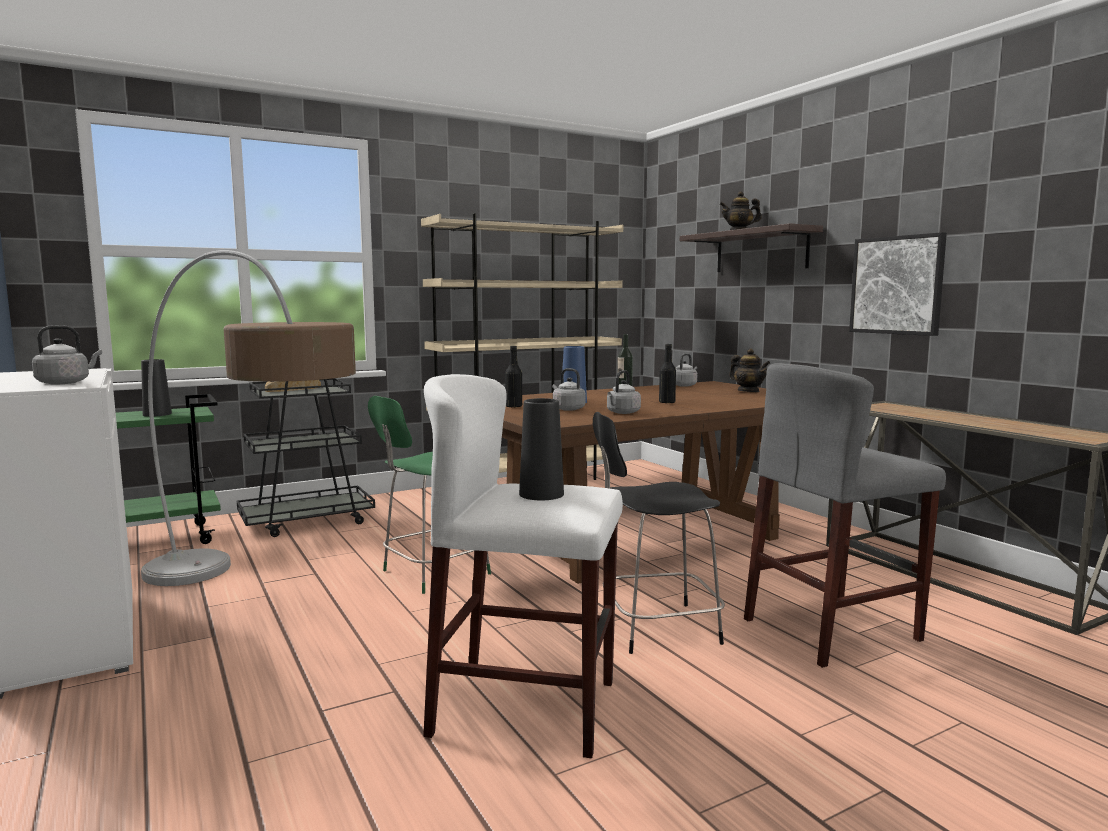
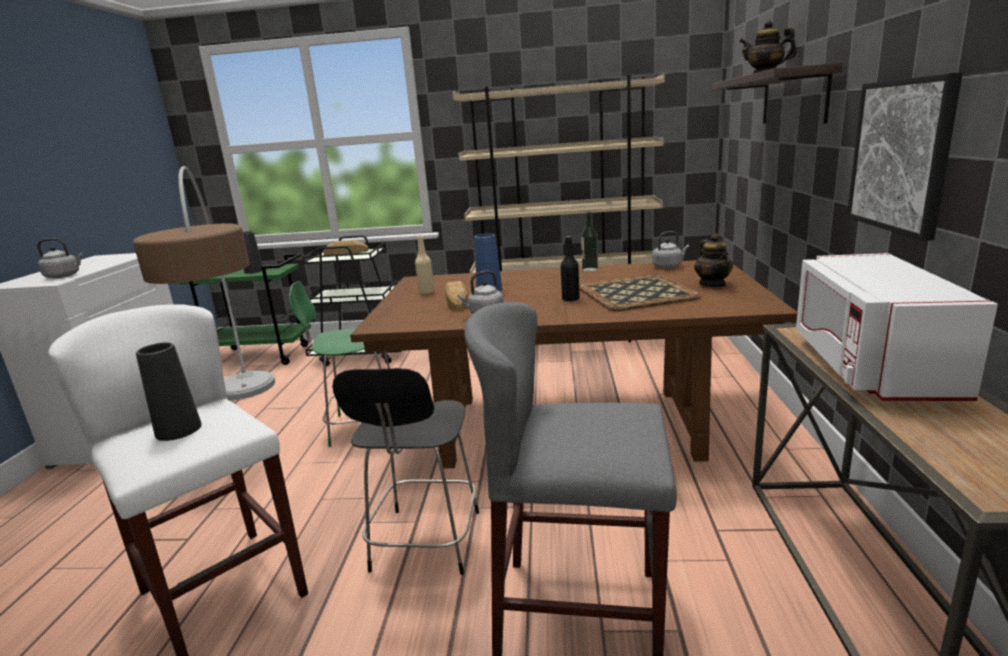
camera: 35 degrees right, 10 degrees up
black bottle [505,346,522,408] -> beige bottle [415,236,435,294]
grey kettle [552,368,586,411] -> bread [445,281,468,311]
black chair [593,412,725,654] -> black chair turned 105 degrees counterclockwise [332,368,479,575]
none -> tray [579,274,701,311]
none -> white microwave [796,253,998,401]

